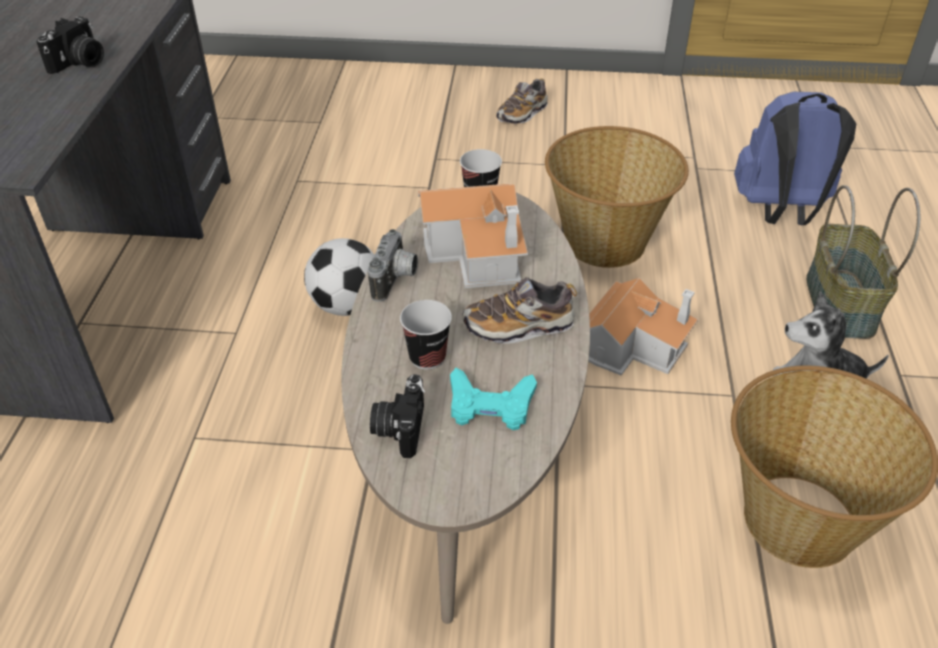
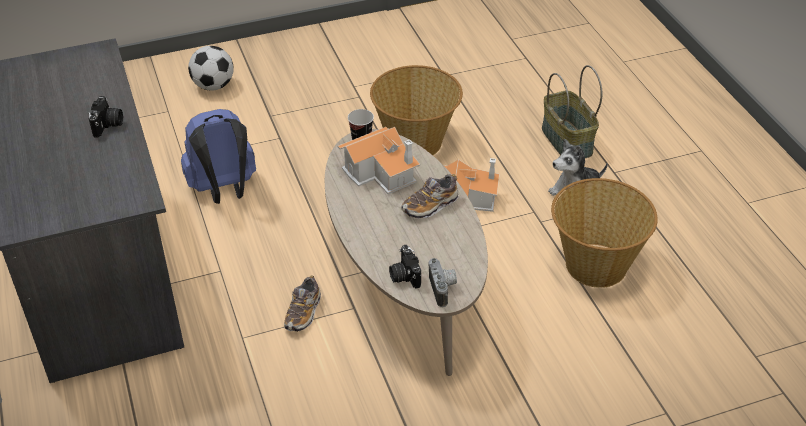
camera: 25 degrees left, 0 degrees up
football [304,238,374,316] -> football moved to [188,46,234,91]
camera [368,229,418,302] -> camera moved to [428,258,457,307]
cup [400,300,452,370] -> none
turquoise game controller [450,368,537,430] -> none
shoe [496,78,548,124] -> shoe moved to [284,275,321,332]
blue backpack [734,92,857,225] -> blue backpack moved to [181,109,256,204]

